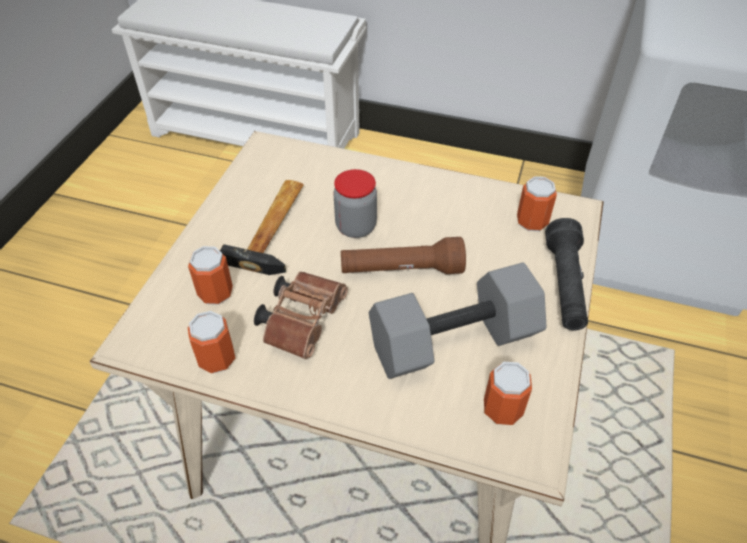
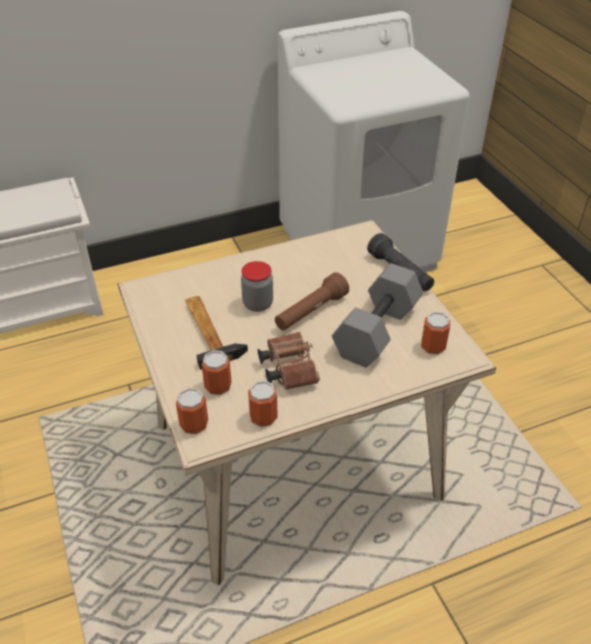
camera: 40 degrees left, 5 degrees down
can [517,176,557,231] -> can moved to [176,388,208,434]

